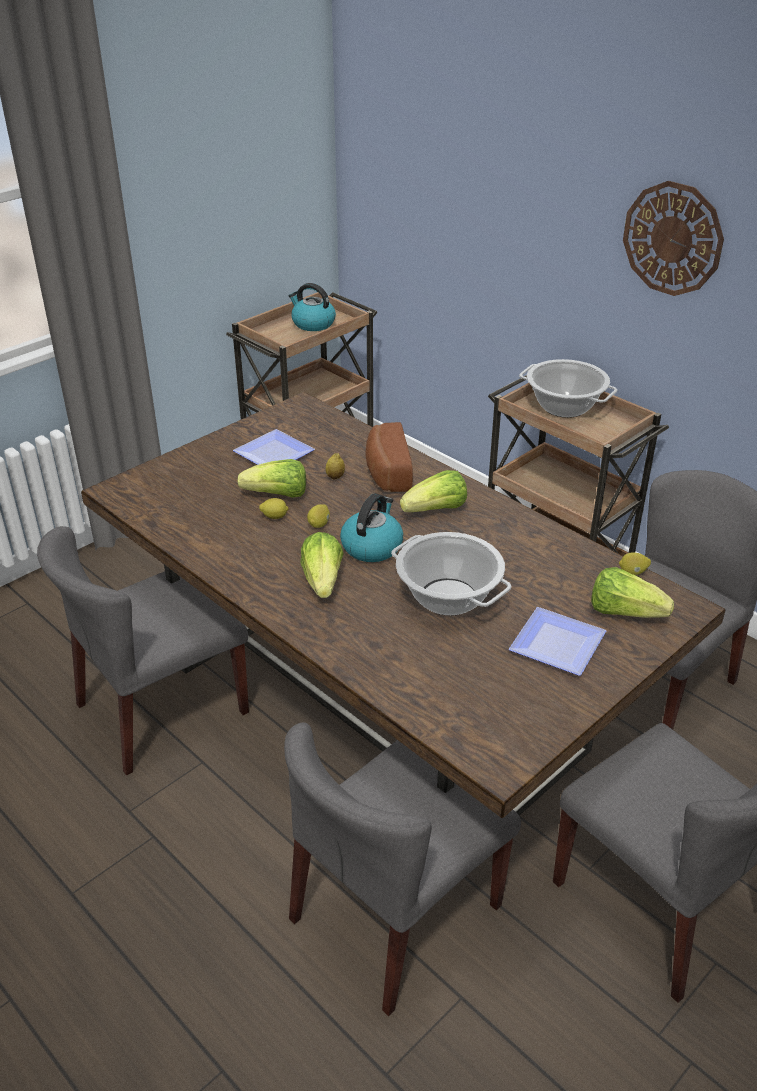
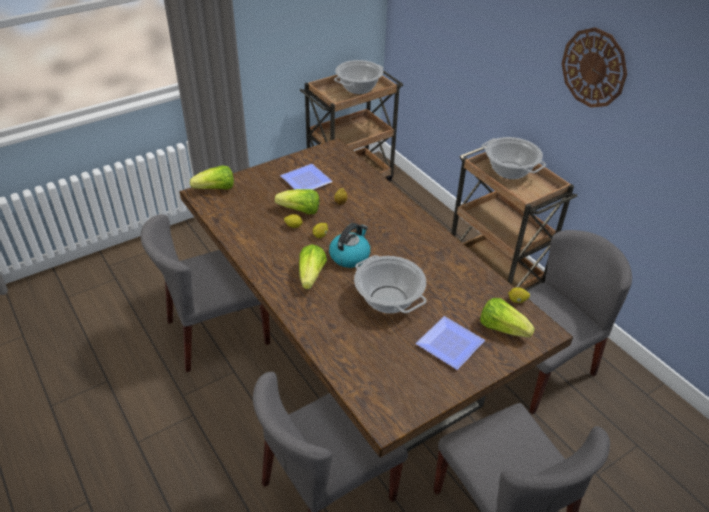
camera: 10 degrees right, 5 degrees up
kettle [289,283,336,331] -> cooking pot [334,60,384,94]
bread [365,422,413,492] -> none
lettuce [400,470,467,512] -> lettuce moved to [190,165,234,190]

